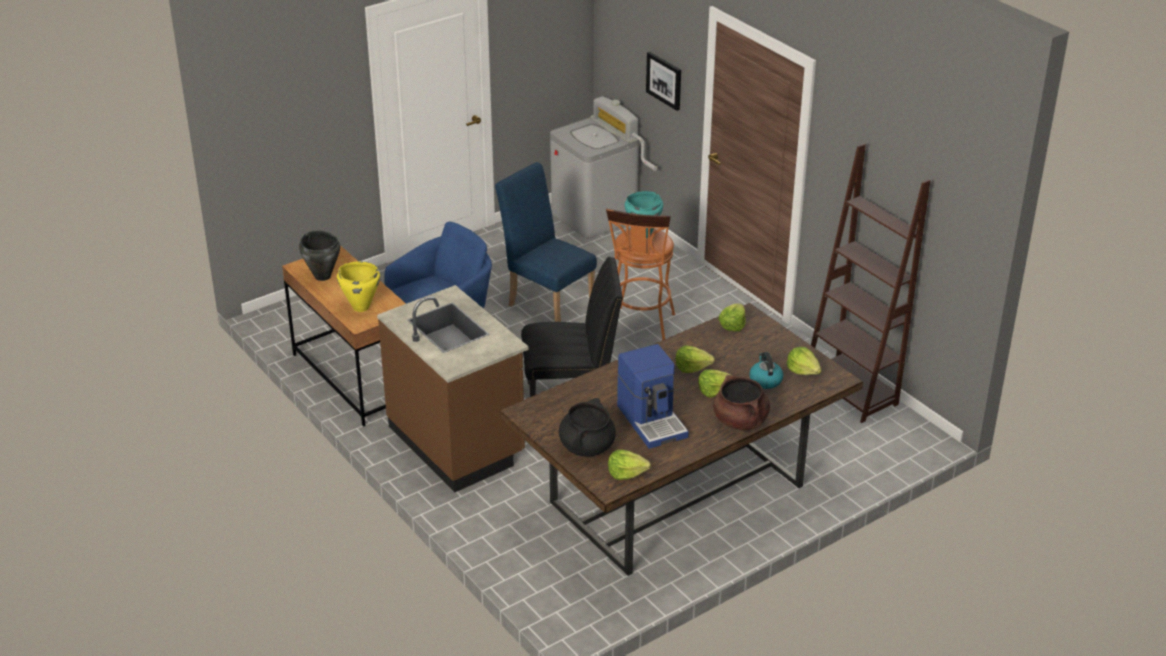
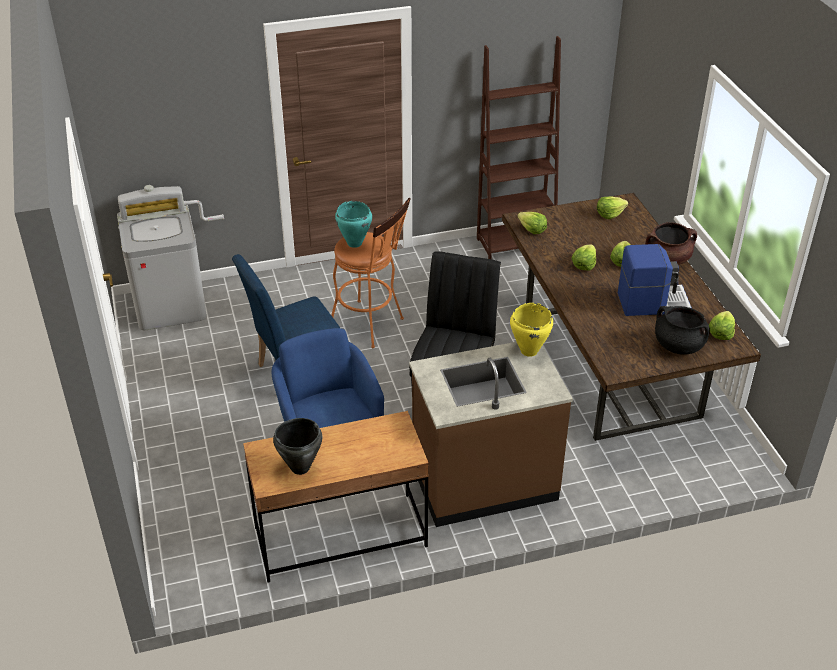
camera: 70 degrees left, 5 degrees up
yellow cooking pot [337,261,380,312] -> yellow cooking pot moved to [510,303,553,357]
picture [646,52,681,111] -> none
kettle [749,352,783,389] -> none

